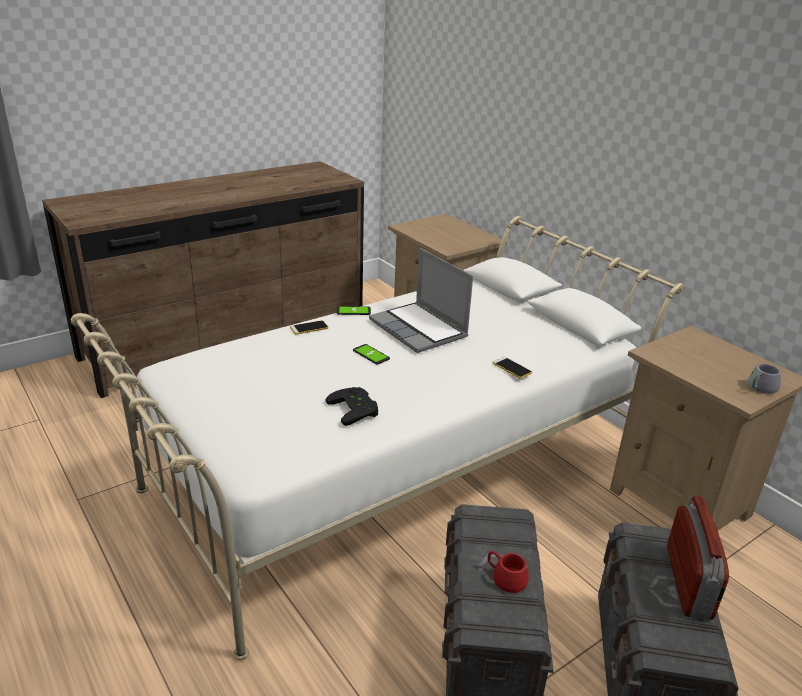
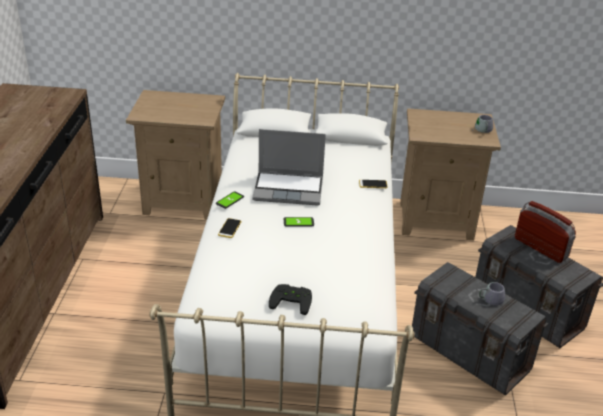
camera: 50 degrees left, 5 degrees up
black game controller [325,387,378,426] -> black game controller moved to [269,284,312,315]
red mug [488,551,529,593] -> grey mug [479,282,505,305]

